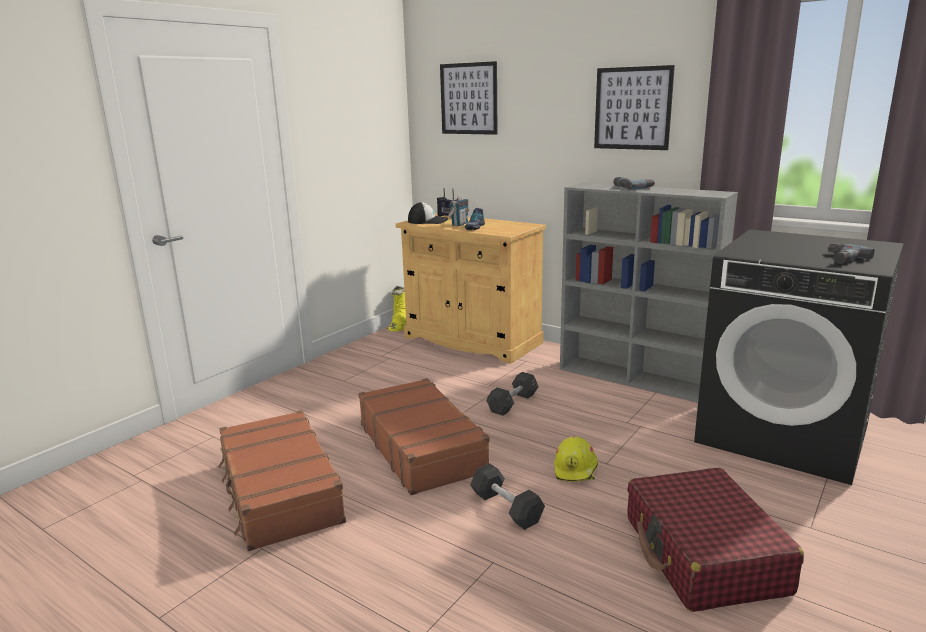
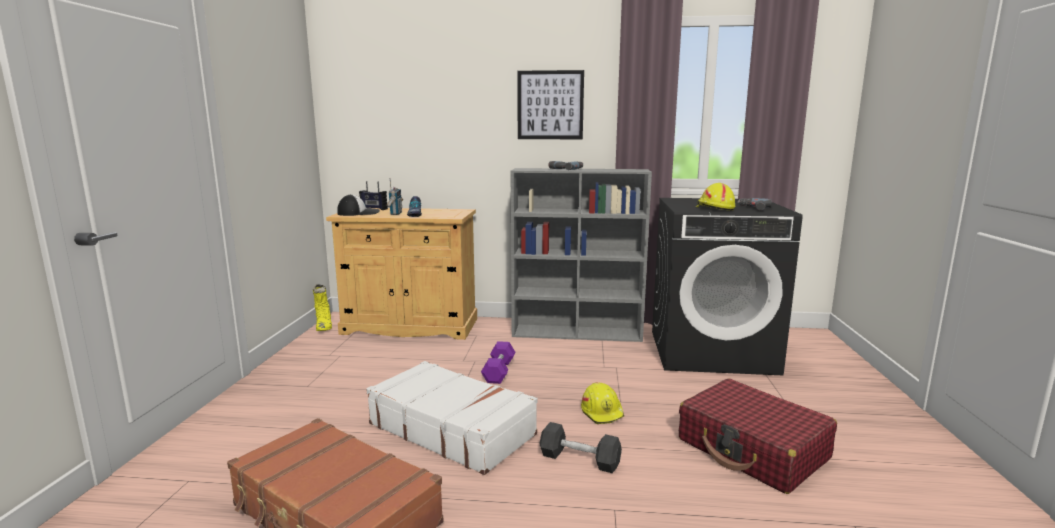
camera: 30 degrees left, 5 degrees down
brown suitcase [358,378,490,495] -> white suitcase [366,361,537,475]
picture [440,61,498,135] -> none
grey dumbbell [486,372,539,416] -> purple dumbbell [481,341,515,384]
none -> yellow hard hat [696,183,735,210]

